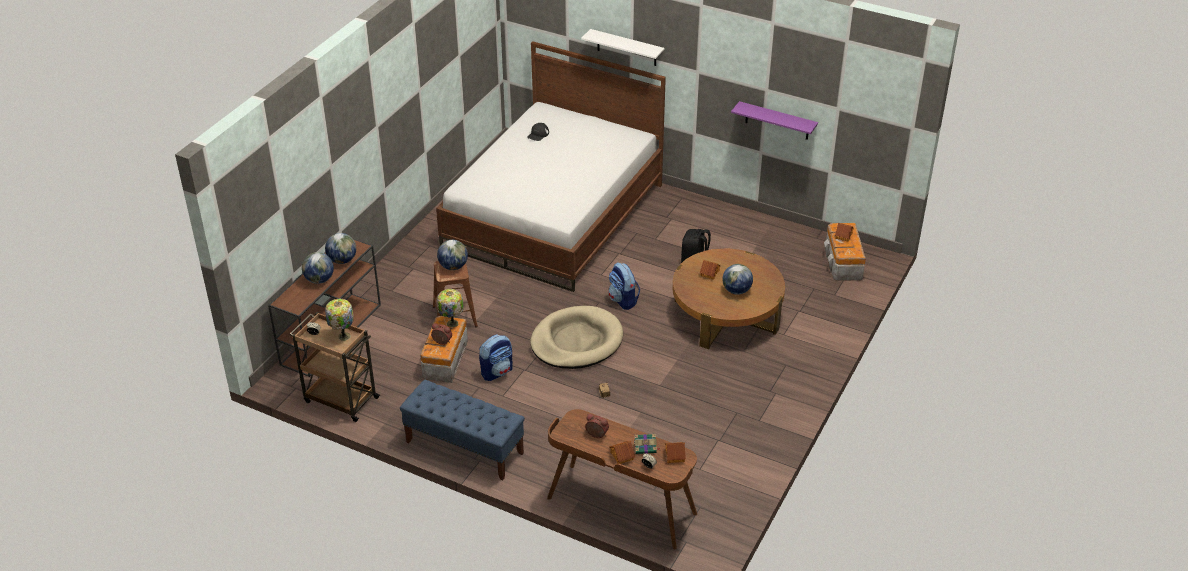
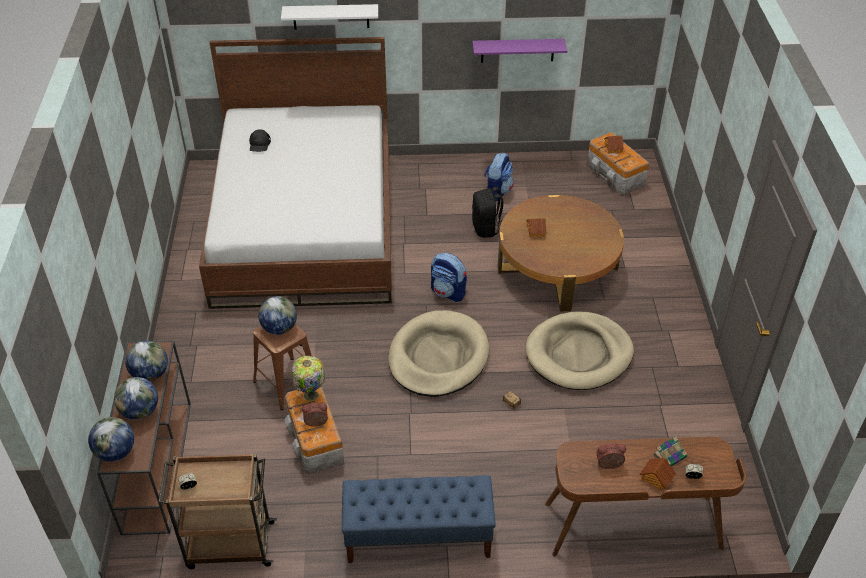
camera: 30 degrees left, 5 degrees up
table lamp [325,299,354,341] -> none
backpack [479,334,513,381] -> backpack moved to [484,153,514,202]
toy house [665,442,686,463] -> none
globe [722,264,753,295] -> globe moved to [88,417,134,462]
none -> beige dog bed [525,311,634,390]

